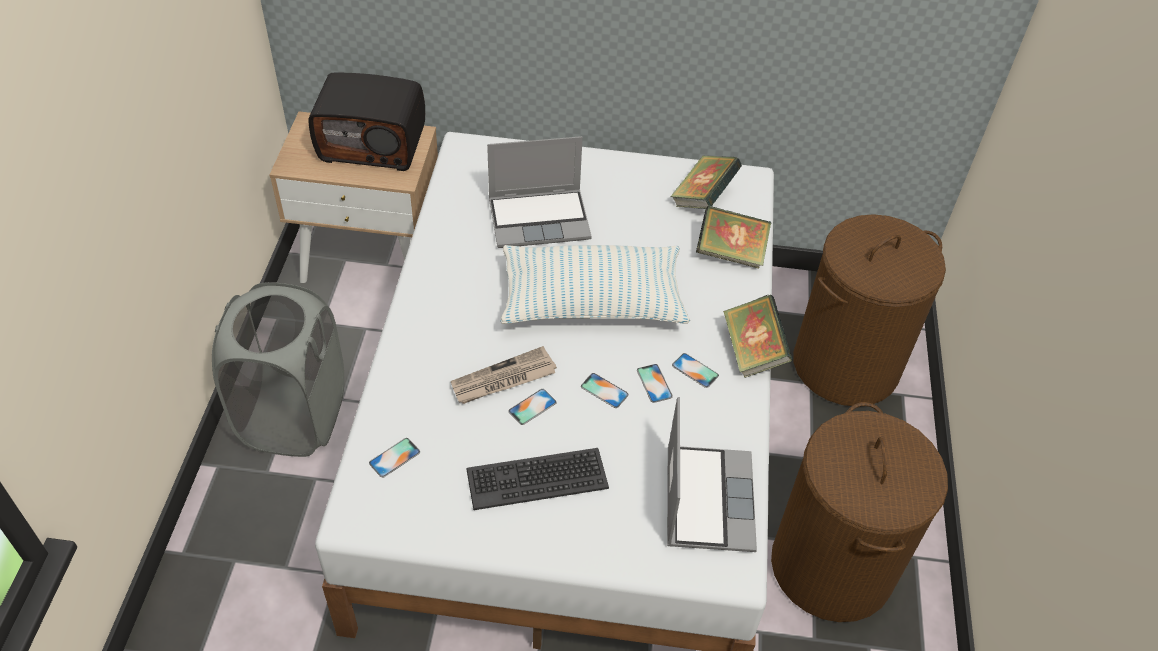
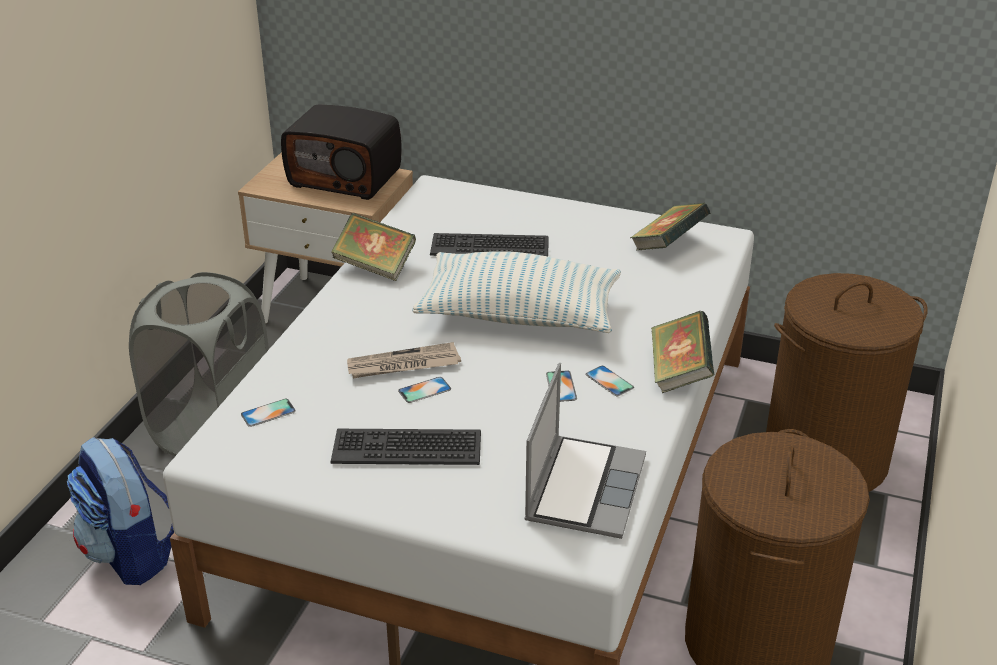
camera: 15 degrees right, 15 degrees down
laptop [487,136,592,248] -> keyboard [430,233,549,256]
phone [581,373,629,408] -> none
book [696,206,771,269] -> book moved to [331,213,416,281]
none -> backpack [67,437,174,585]

